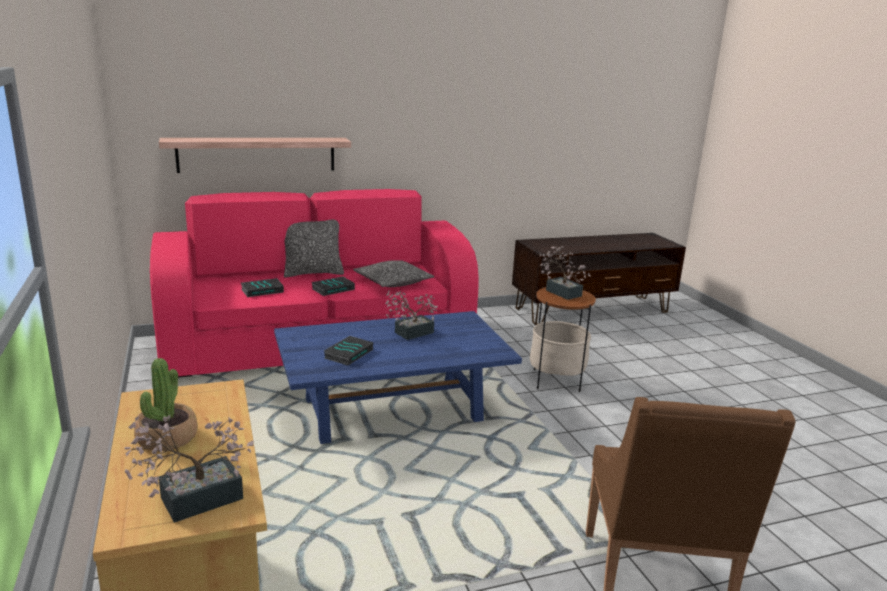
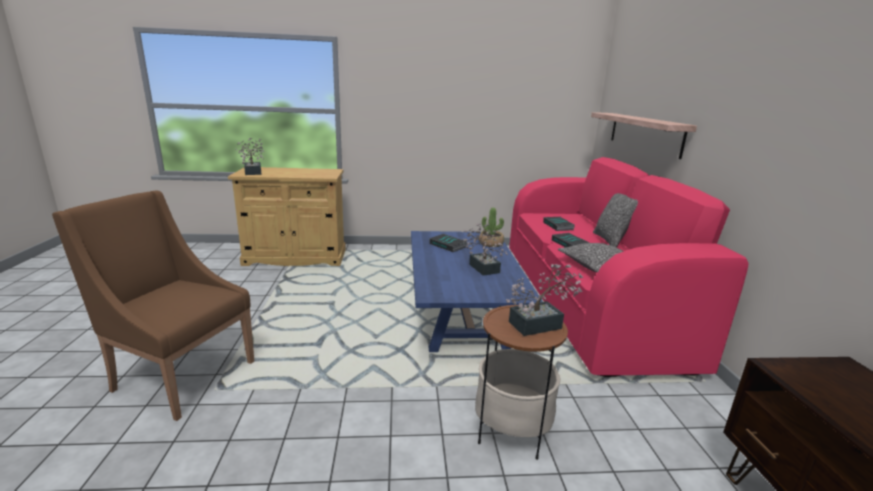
camera: 105 degrees right, 0 degrees up
potted plant [134,358,198,451] -> potted plant moved to [479,208,504,247]

